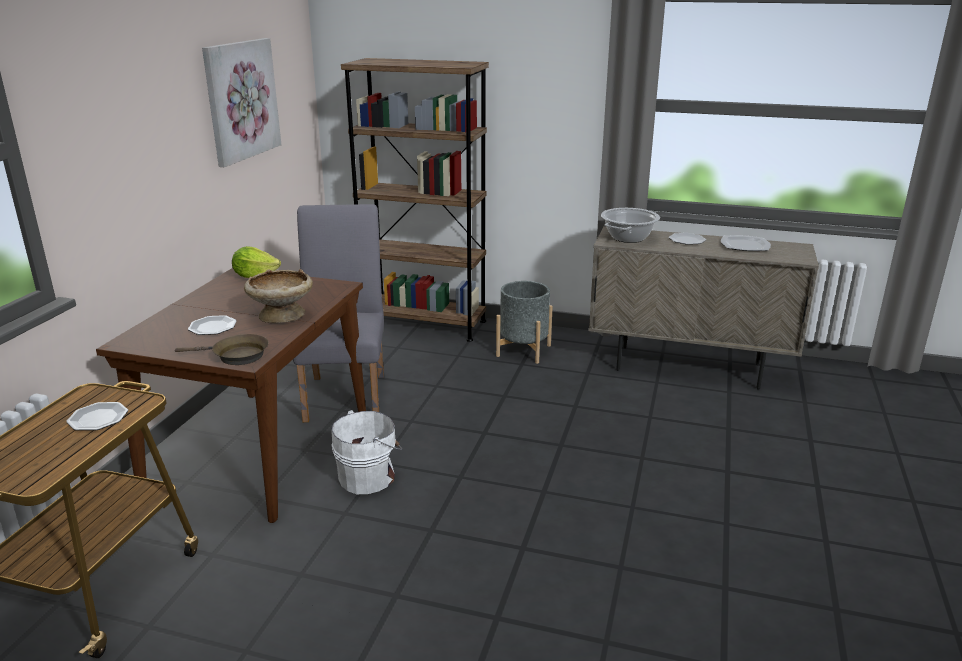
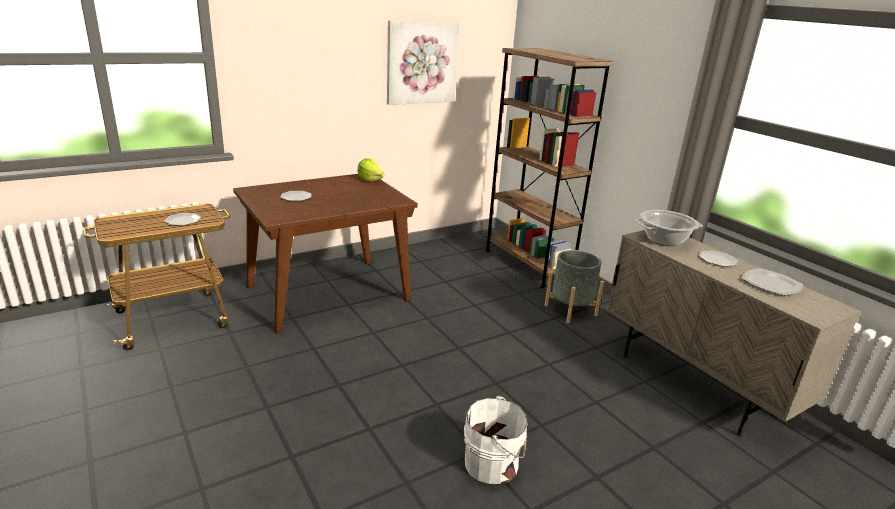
camera: 40 degrees right, 0 degrees up
brown frying pan [175,334,269,365] -> none
beige bowl [244,269,313,323] -> none
grey chair [293,204,384,422] -> none
white bucket [331,410,402,494] -> white bucket moved to [464,396,527,484]

